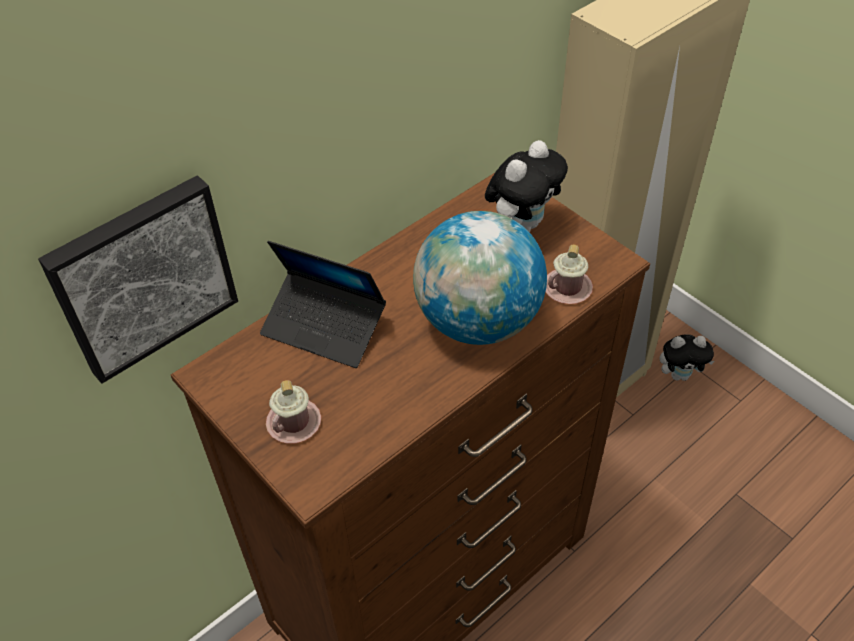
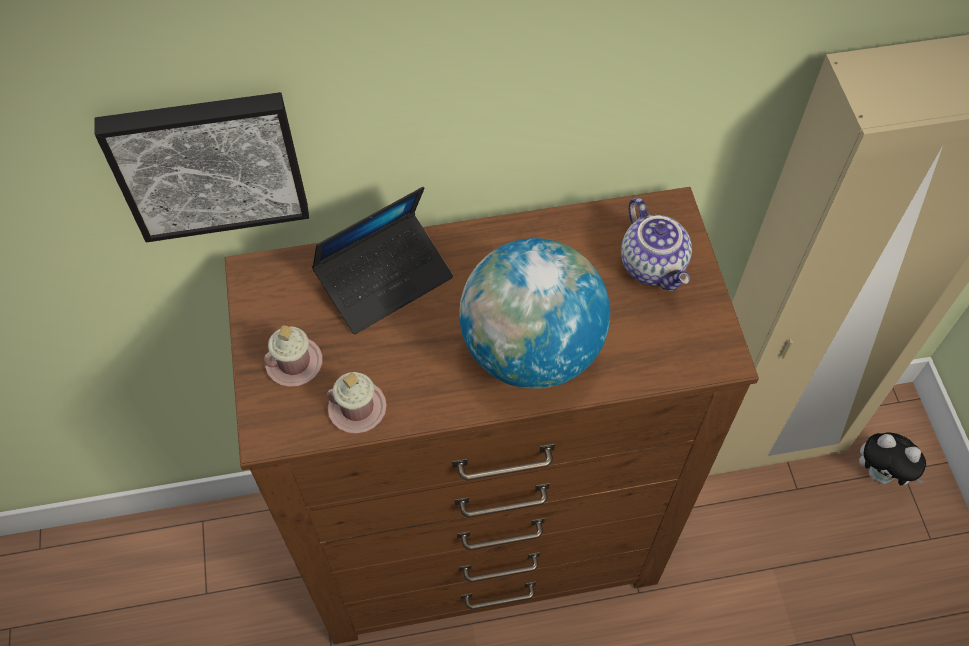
camera: 30 degrees right, 10 degrees up
laptop [260,241,386,368] -> laptop turned 90 degrees counterclockwise [312,187,453,334]
plush toy [485,140,568,232] -> teapot [621,198,692,291]
pink mug [546,245,593,304] -> pink mug moved to [327,372,387,434]

